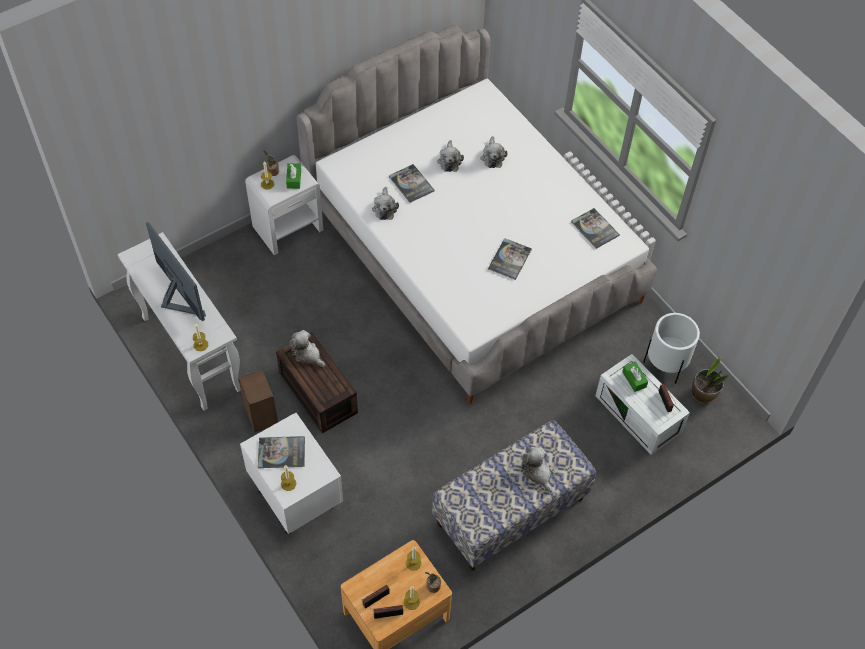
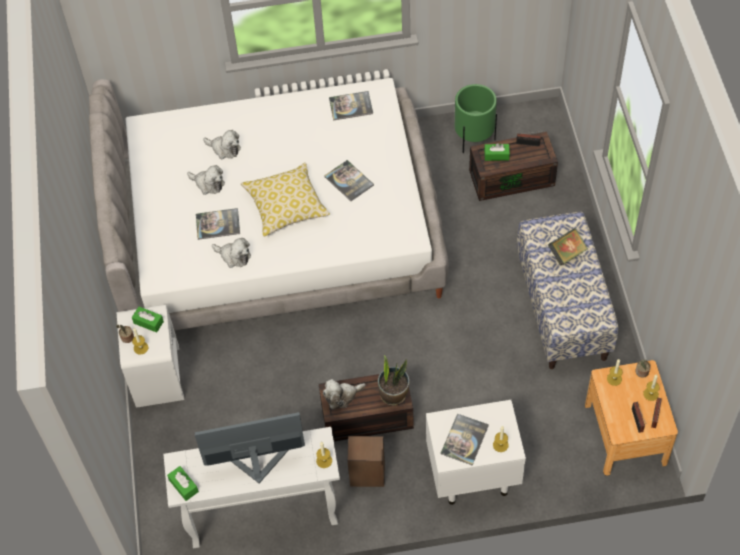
camera: 60 degrees left, 0 degrees up
plush toy [522,447,552,493] -> book [548,228,588,266]
white storage box [595,354,690,455] -> brown storage box [469,132,558,201]
white planter [643,313,700,384] -> green planter [455,84,497,153]
potted plant [691,356,729,404] -> potted plant moved to [378,355,409,406]
none -> green tissue box [167,466,199,501]
none -> pillow [241,162,330,237]

